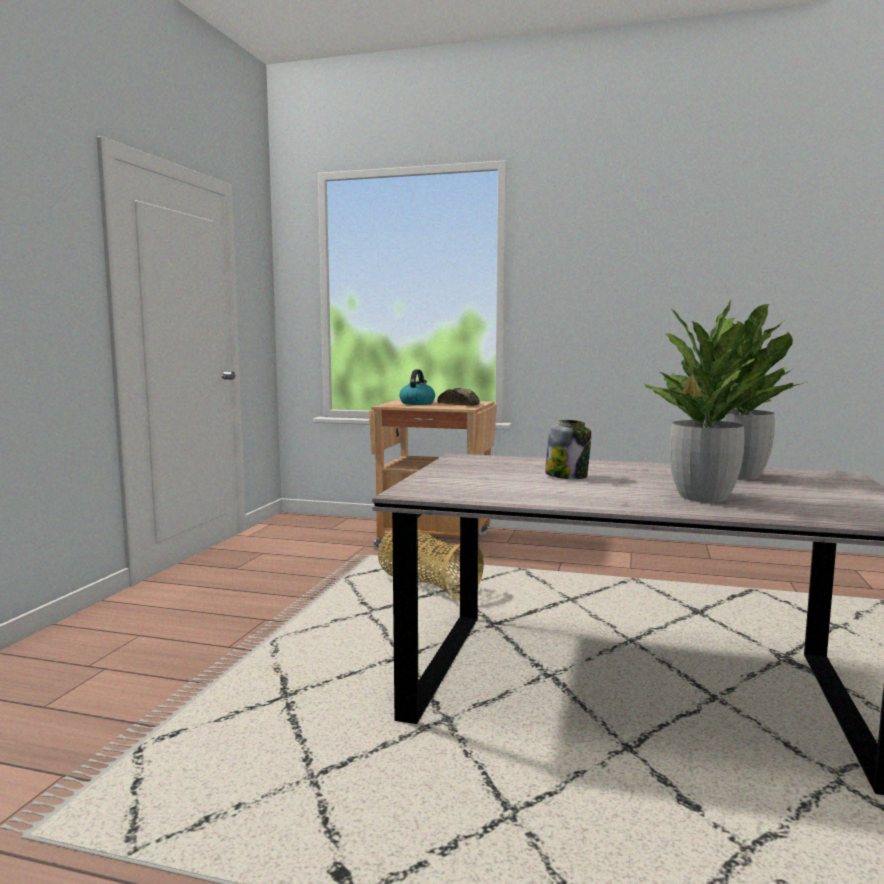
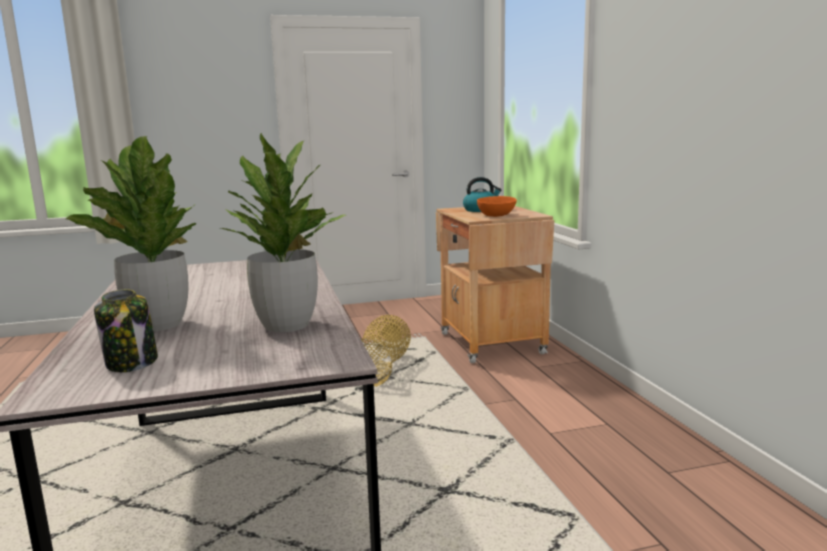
camera: 60 degrees right, 5 degrees up
bread [437,388,480,406] -> orange bowl [477,196,517,217]
jar [545,420,592,479] -> jar moved to [94,289,158,372]

